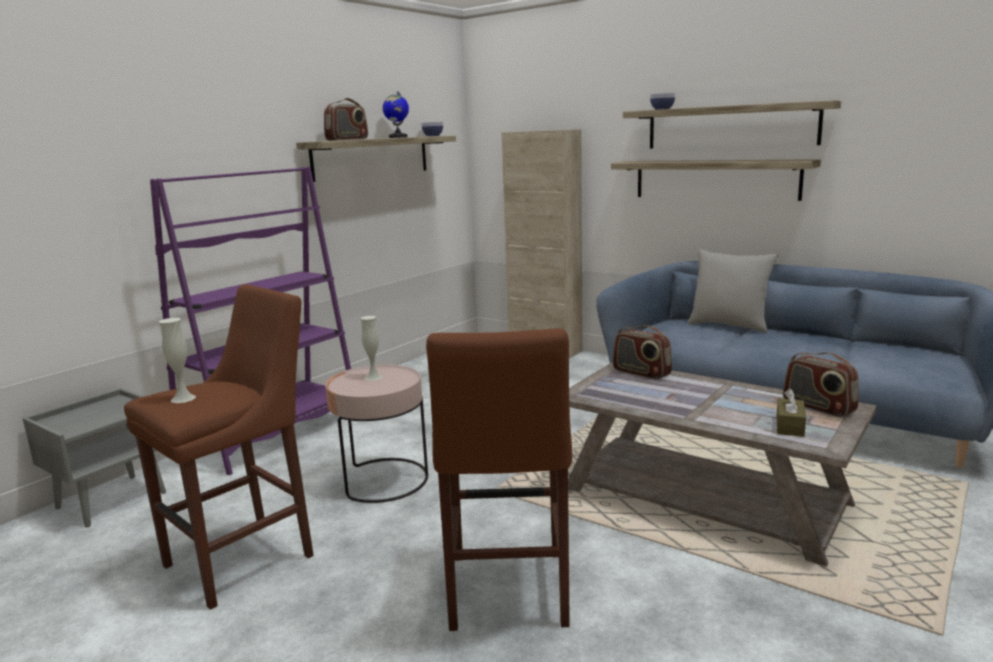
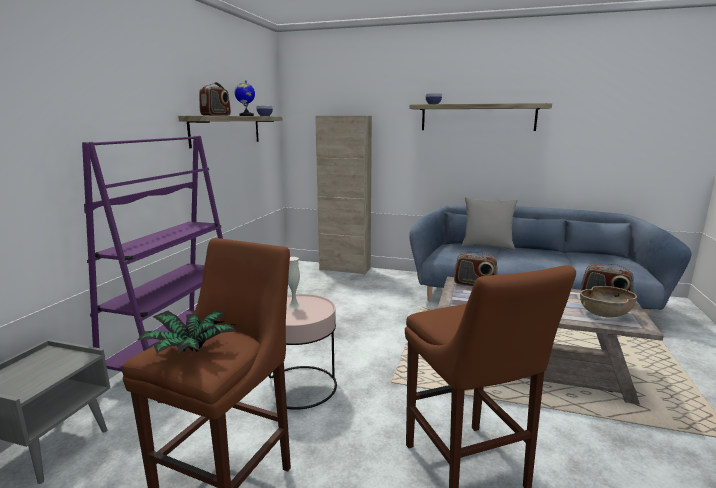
camera: 20 degrees left, 0 degrees up
white vase [159,318,196,403] -> potted plant [138,310,236,354]
shelf [611,159,821,201] -> none
brown tissue box [777,388,806,437] -> brown bowl [580,286,637,318]

